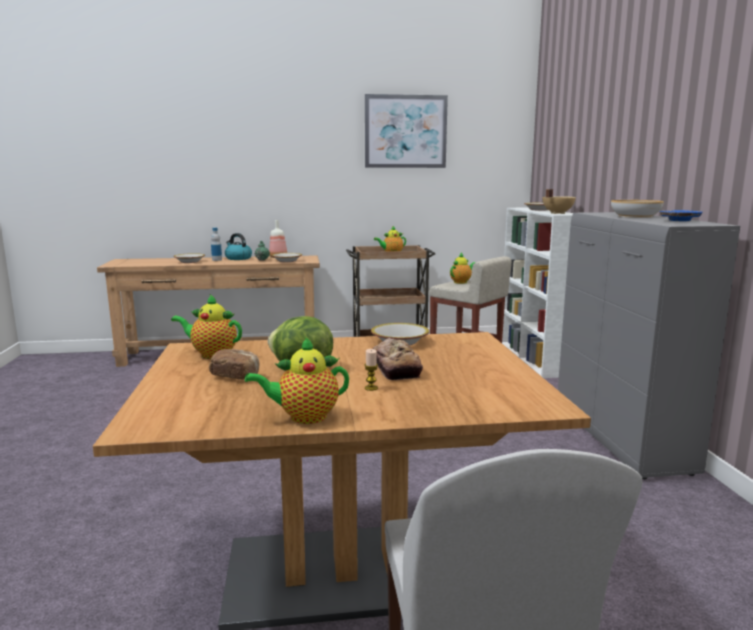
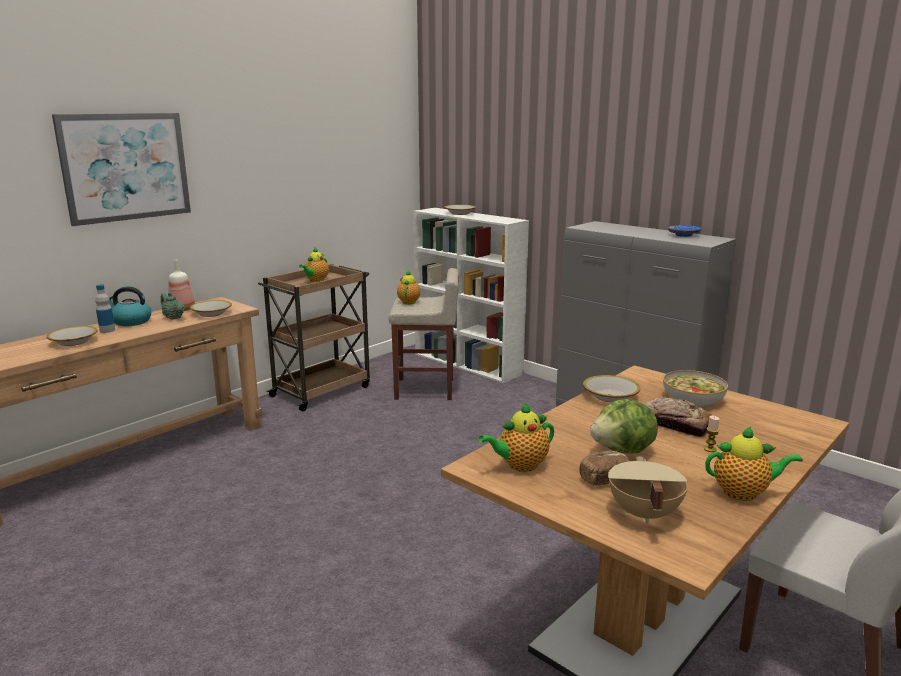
camera: 40 degrees left, 5 degrees up
teapot [245,337,349,424] -> teapot turned 120 degrees counterclockwise [705,426,803,501]
picture [365,94,448,168] -> picture moved to [52,113,191,226]
beige cooking pot [542,189,576,214] -> beige cooking pot moved to [608,456,688,523]
bowl [611,200,664,218] -> bowl moved to [663,370,728,408]

